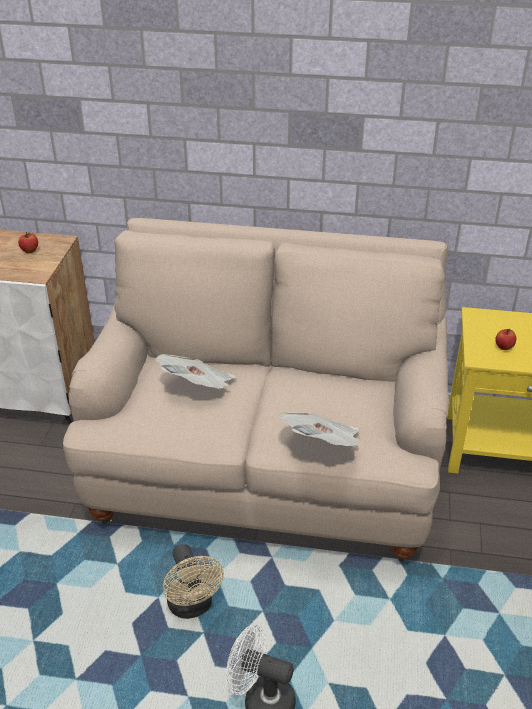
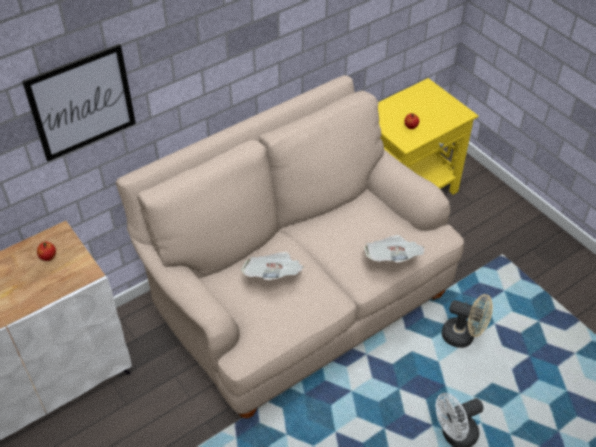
camera: 45 degrees left, 10 degrees up
beige fan [163,544,224,619] -> beige fan moved to [442,294,493,348]
none -> picture [22,44,136,161]

